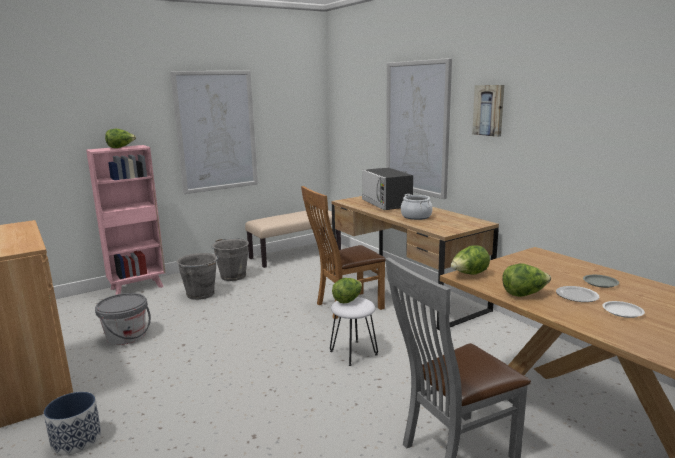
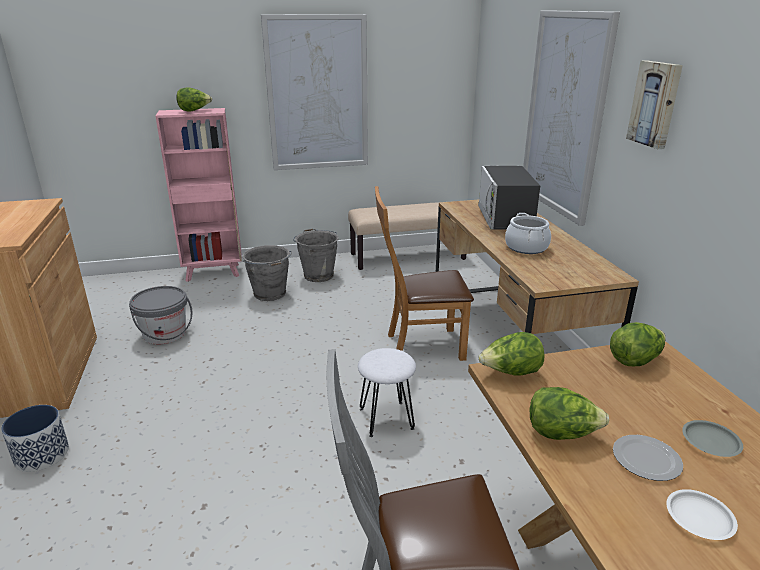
camera: 20 degrees right, 10 degrees up
lettuce [332,278,362,303] -> lettuce moved to [610,322,666,366]

